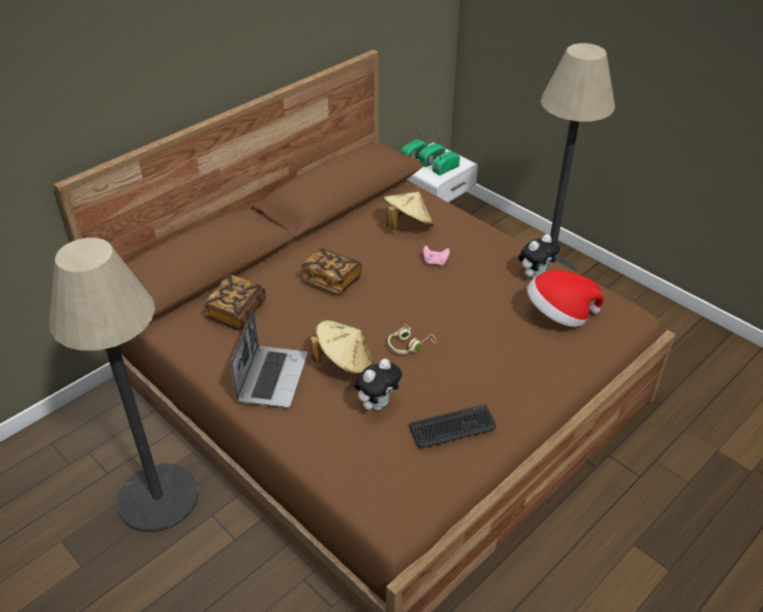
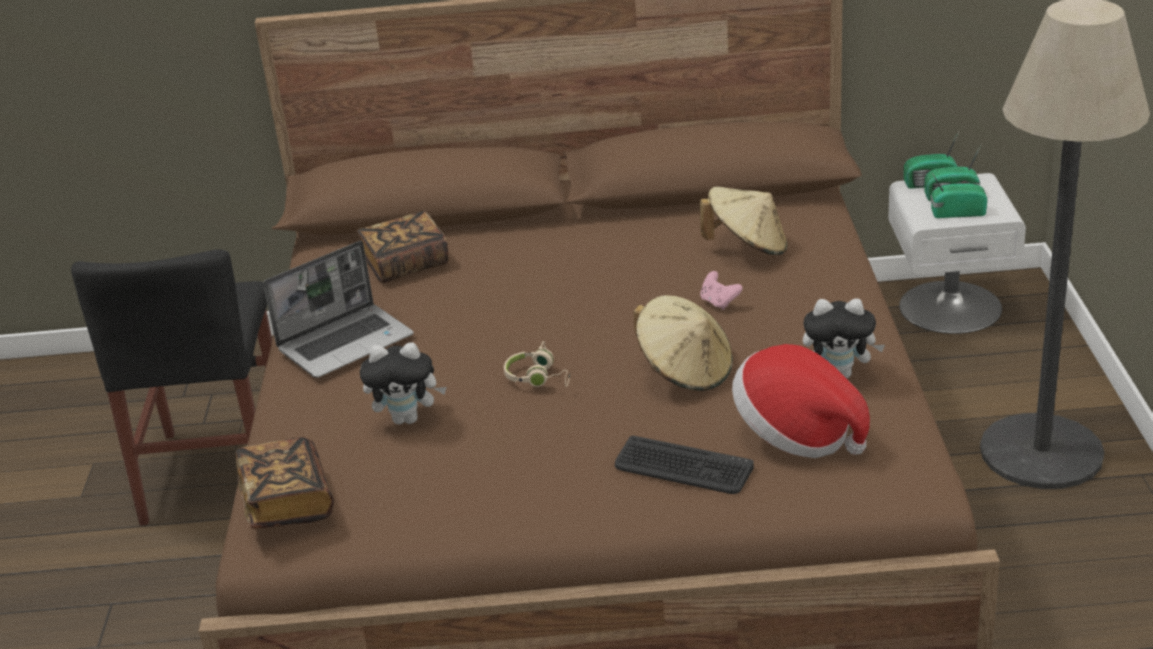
camera: 45 degrees right, 10 degrees down
floor lamp [49,238,199,532] -> black chair [71,249,272,526]
book [301,248,362,294] -> book moved to [236,437,334,529]
beige hat [310,320,373,375] -> beige hat moved to [633,295,733,391]
keyboard [410,404,496,448] -> keyboard moved to [615,436,754,494]

